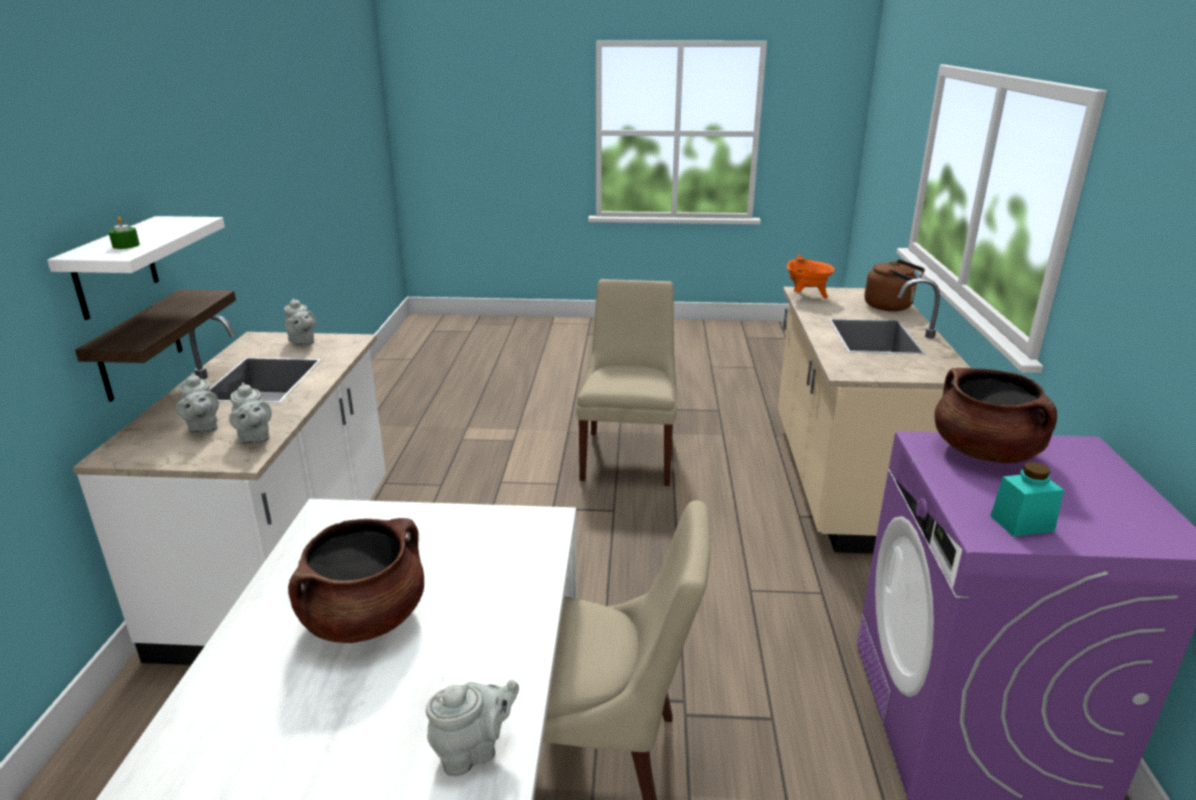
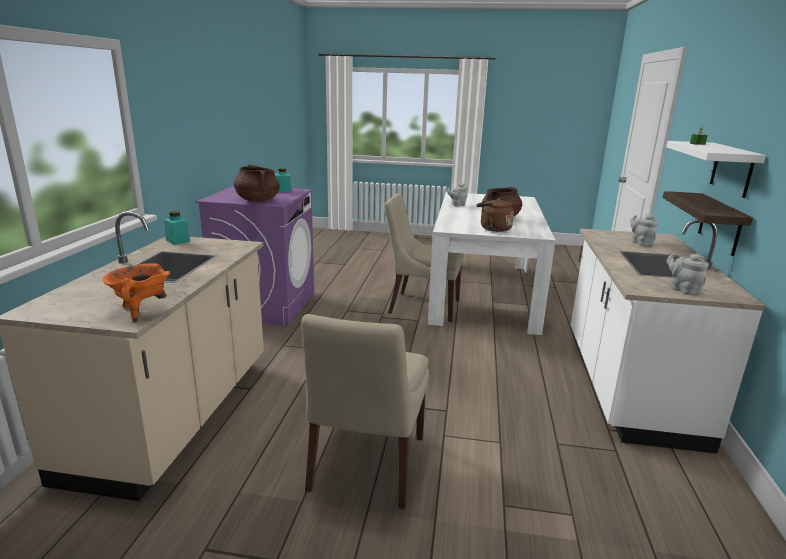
camera: 175 degrees left, 5 degrees down
grey teapot [229,382,272,444] -> none
brown kettle [864,259,925,311] -> brown kettle moved to [476,198,514,232]
none -> turquoise jar [164,211,191,245]

